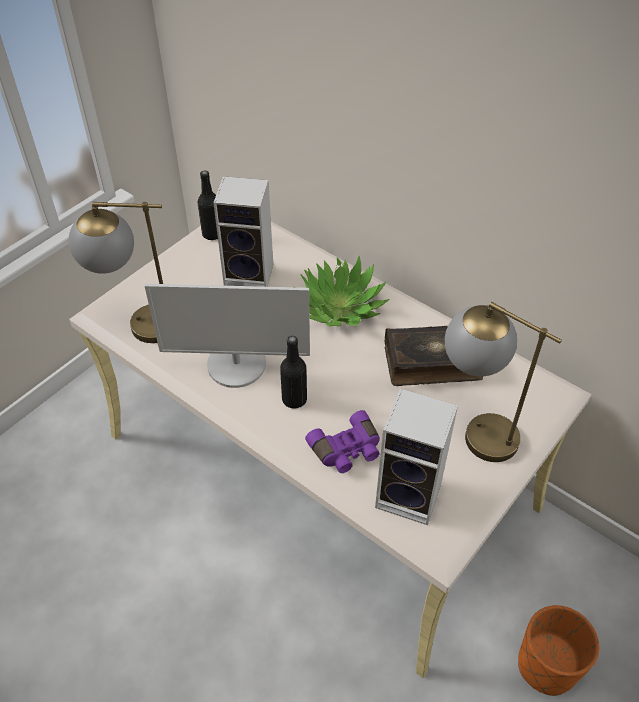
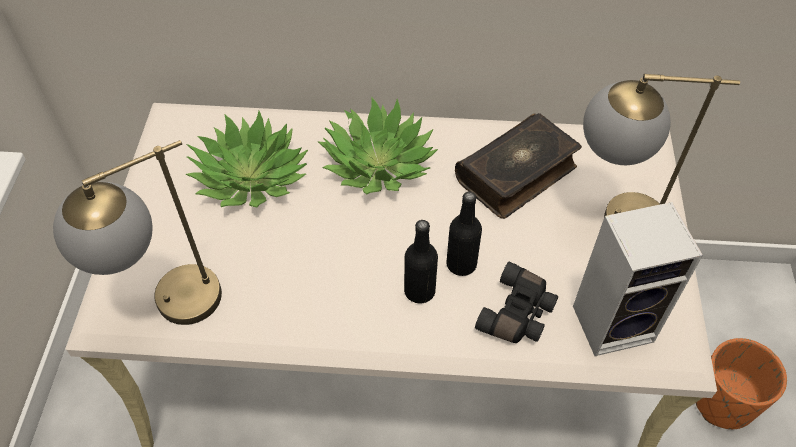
camera: 35 degrees left, 5 degrees up
monitor [145,284,310,388] -> none
black bottle [198,170,218,240] -> black bottle moved to [446,192,482,276]
speaker [213,176,273,287] -> potted plant [186,111,308,208]
purple binoculars [305,410,380,473] -> black binoculars [475,262,558,343]

